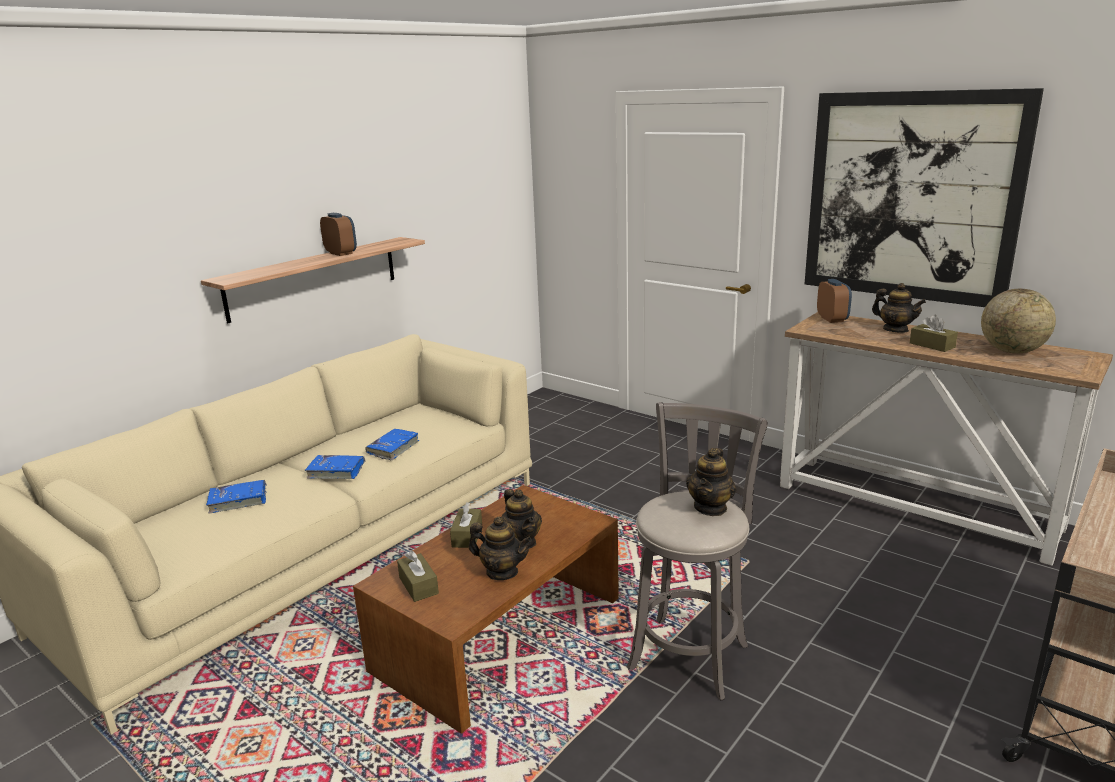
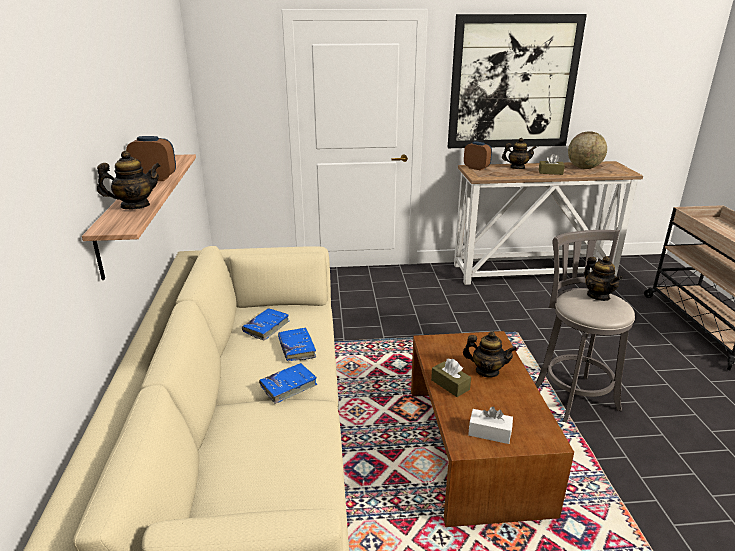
camera: 45 degrees left, 5 degrees up
blue book [206,480,267,514] -> blue book moved to [242,308,289,341]
brown tissue box [397,551,439,602] -> white tissue box [468,407,513,444]
teapot [469,516,532,580] -> teapot moved to [97,151,161,209]

